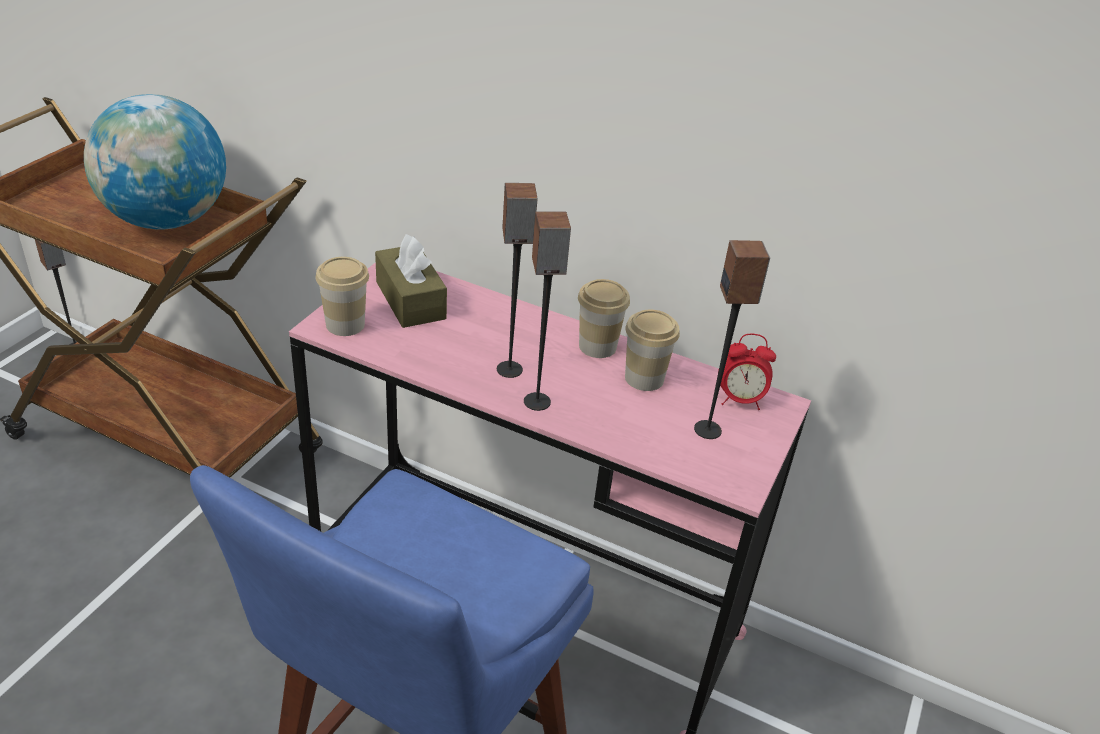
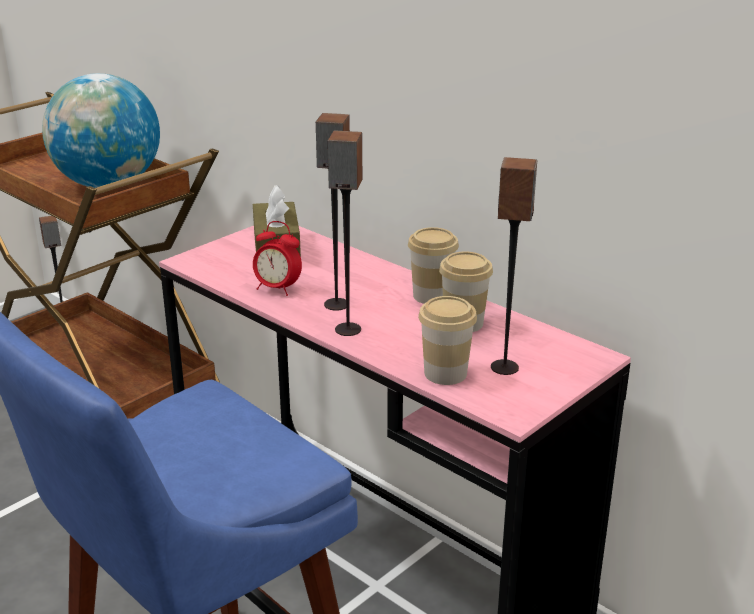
camera: 20 degrees right, 10 degrees down
cup [316,257,369,336] -> cup moved to [418,296,477,385]
alarm clock [718,334,776,410] -> alarm clock moved to [253,221,302,296]

